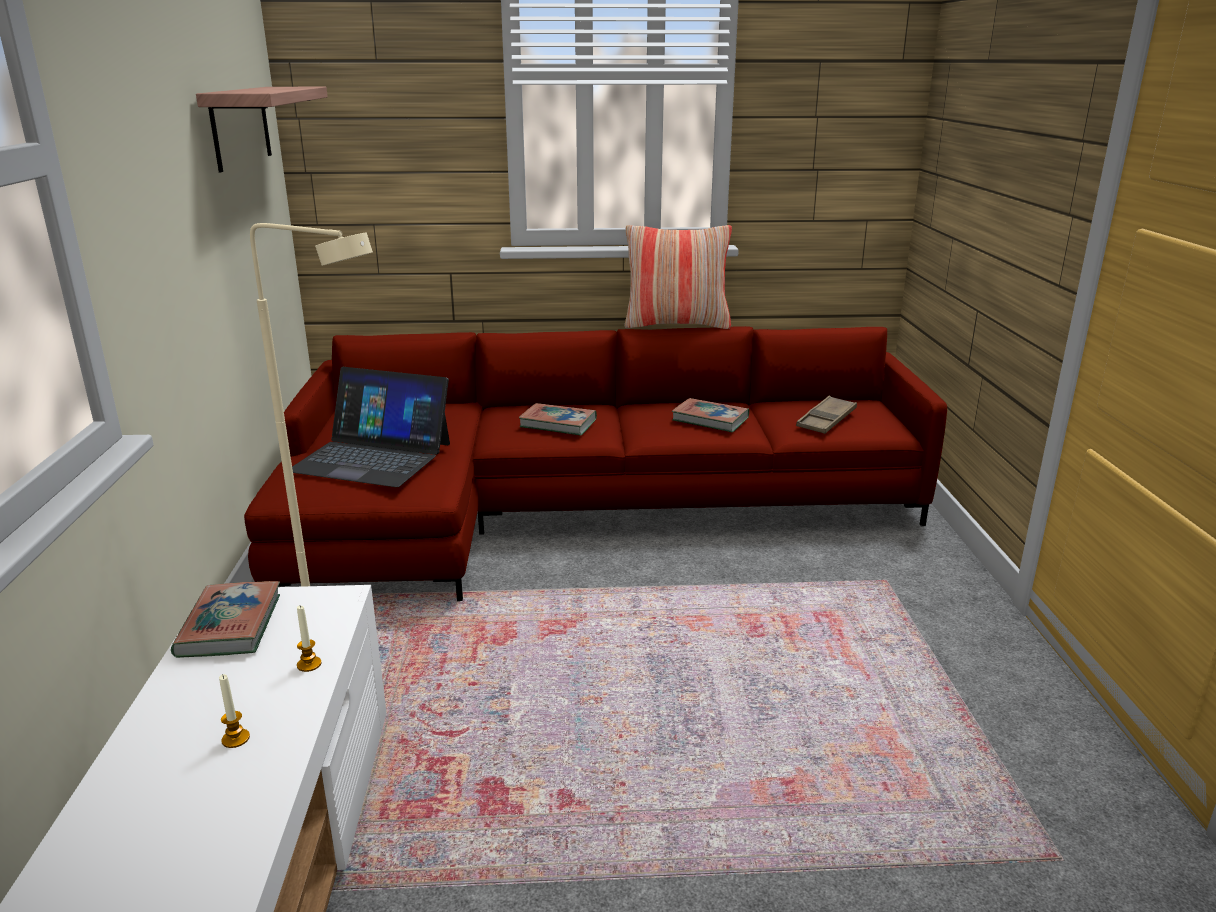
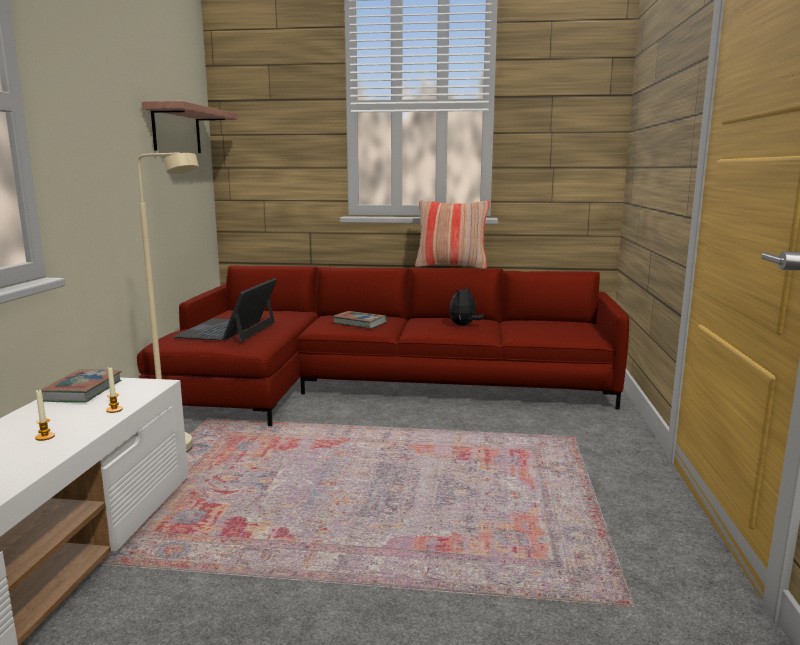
camera: 10 degrees right, 10 degrees down
laptop [292,367,450,487] -> laptop turned 75 degrees clockwise [173,278,277,341]
book [672,398,749,432] -> plush toy [449,285,485,325]
brown tray [796,396,857,434] -> none

